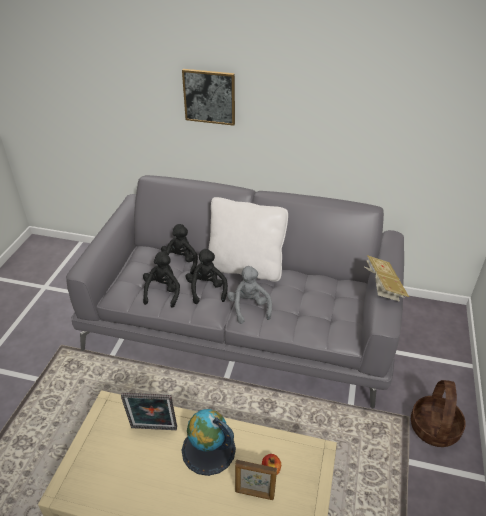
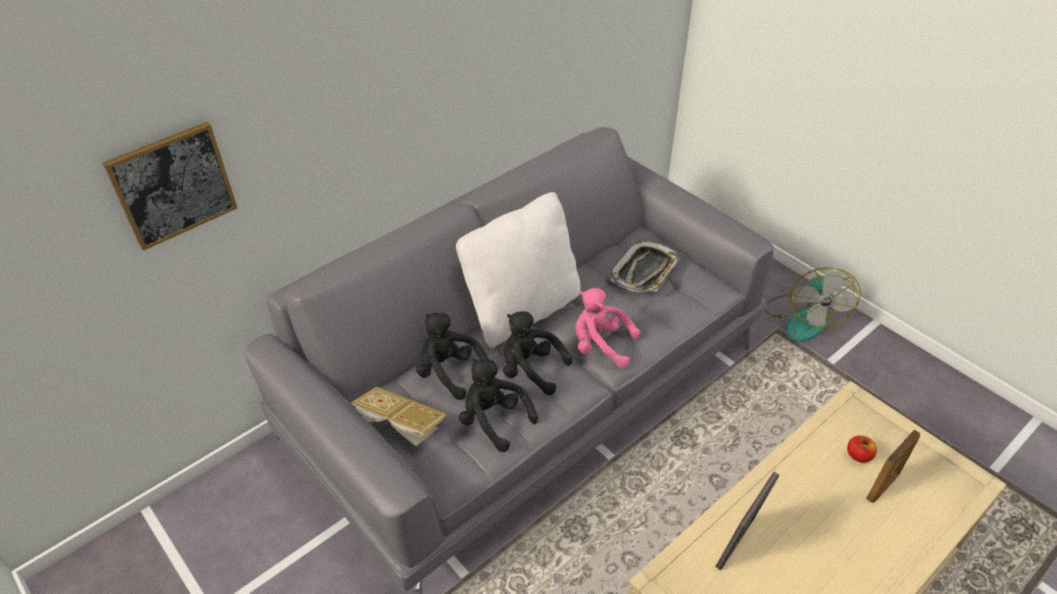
camera: 55 degrees left, 5 degrees up
picture [182,69,235,126] -> picture moved to [103,122,237,251]
globe [182,409,236,476] -> none
grey plush toy [227,266,272,324] -> pink plush toy [575,288,641,368]
book [365,255,409,302] -> book moved to [351,387,448,446]
basket [411,380,466,447] -> fan [765,267,860,342]
none -> tray [610,241,680,292]

